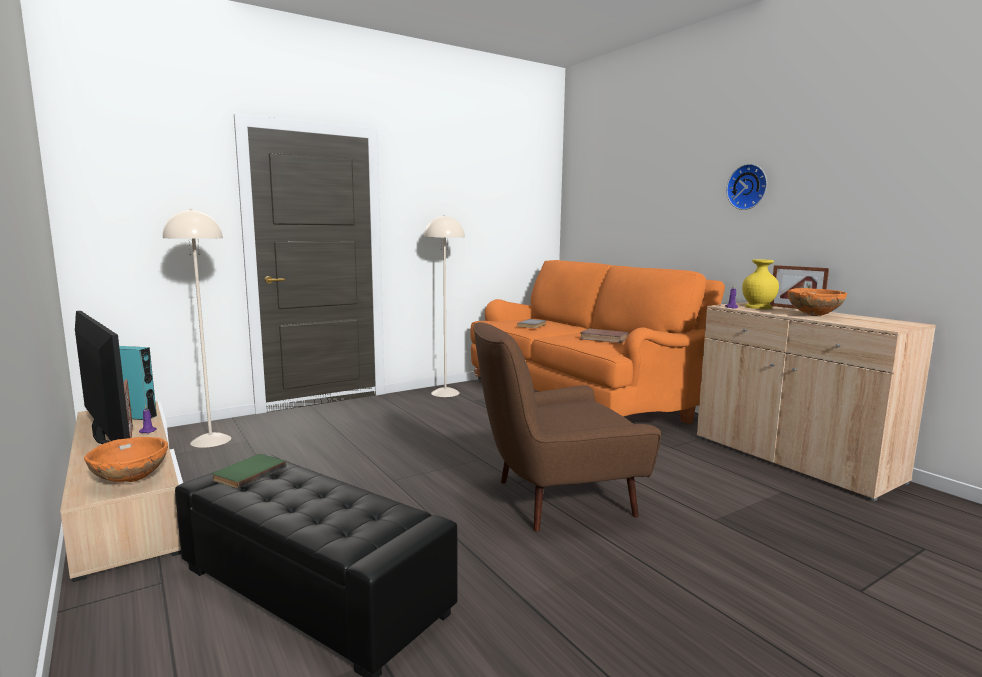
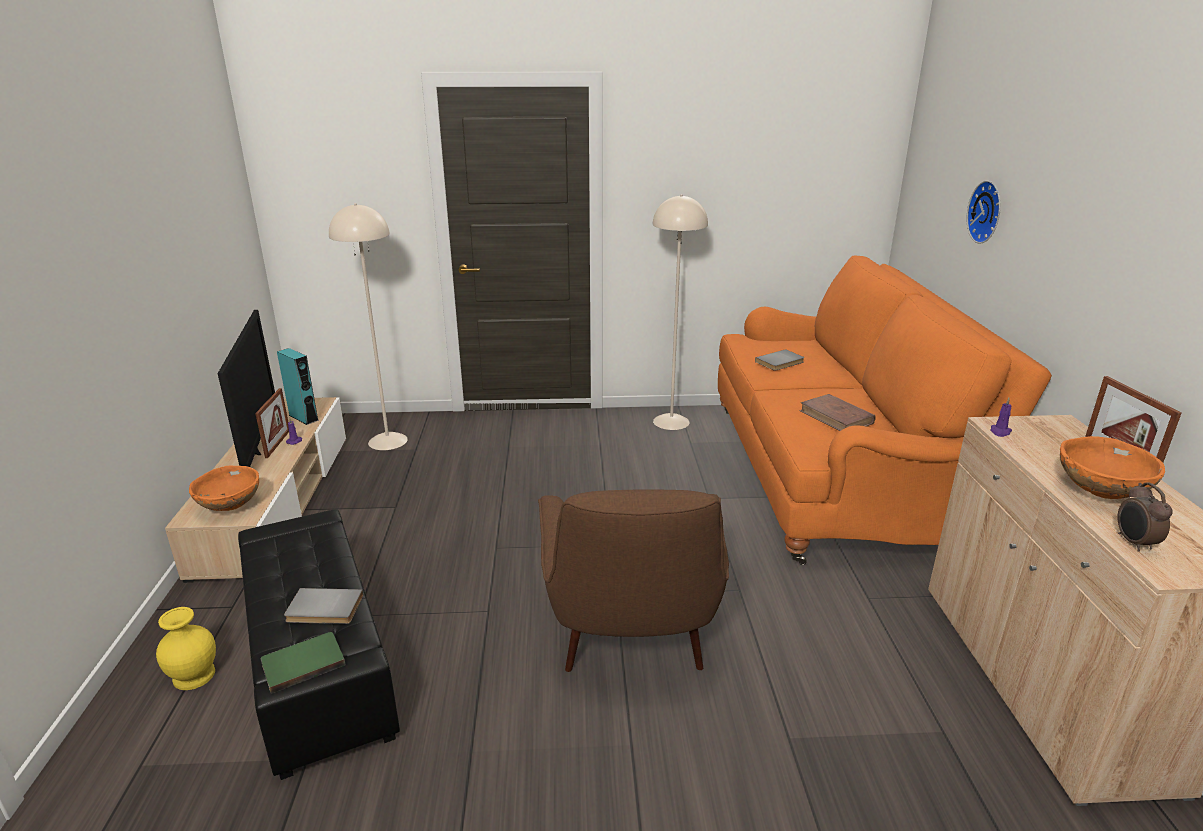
camera: 30 degrees right, 15 degrees up
green book [212,454,286,489] -> green book moved to [261,632,346,694]
brown armchair [473,322,661,532] -> brown armchair turned 105 degrees counterclockwise [538,489,729,672]
wall clock [726,164,767,210] -> wall clock moved to [967,181,1001,244]
yellow vase [742,259,779,309] -> yellow vase moved to [156,607,216,690]
none -> grey book [284,588,364,624]
none -> alarm clock [1118,482,1173,552]

